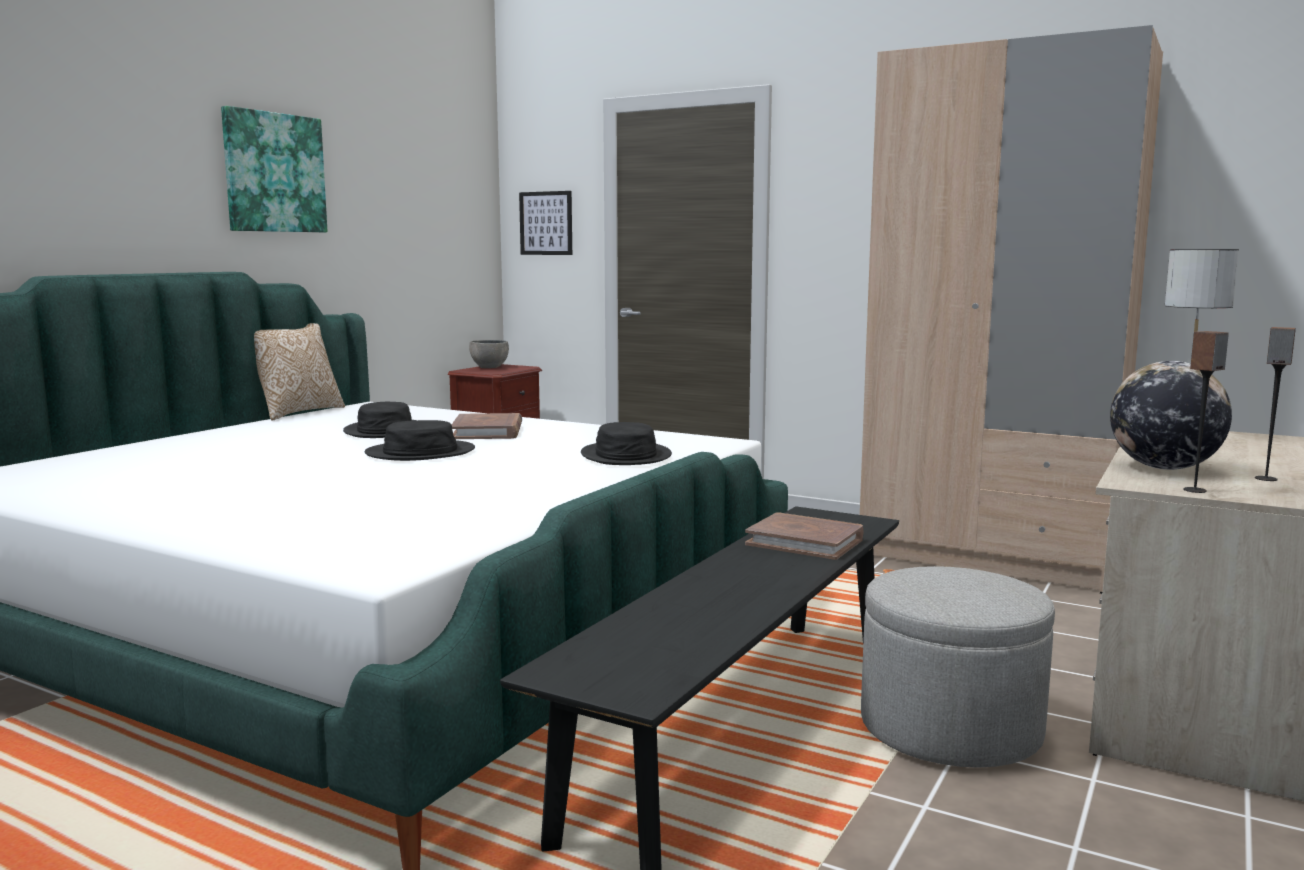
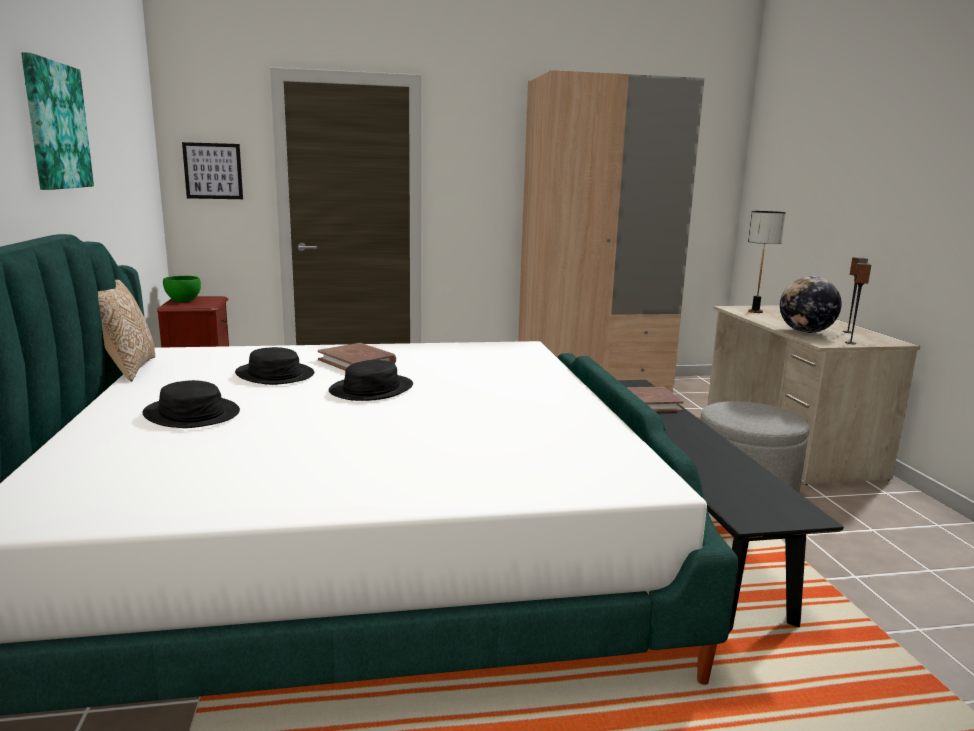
camera: 40 degrees left, 5 degrees up
grey bowl [469,340,509,368] -> green bowl [163,276,201,302]
black hat [581,422,672,465] -> black hat moved to [142,380,240,428]

